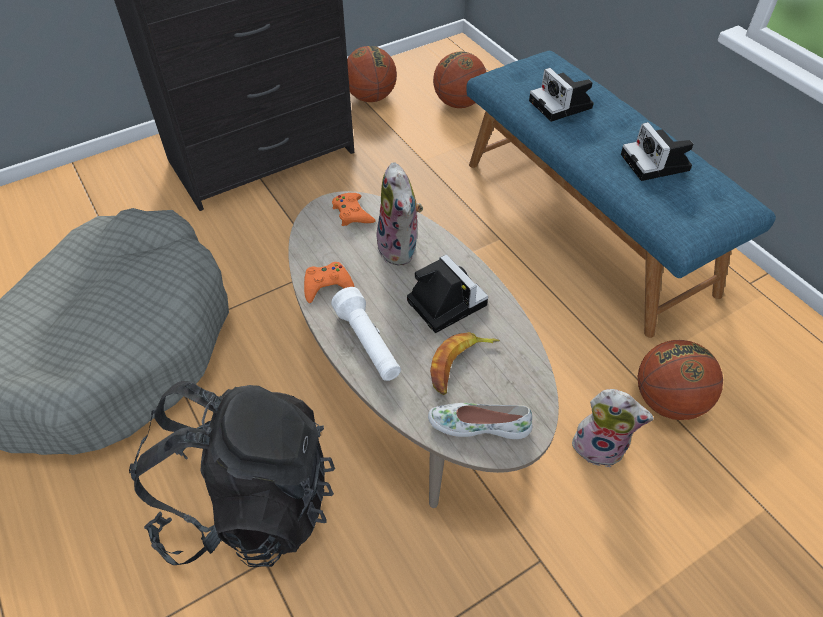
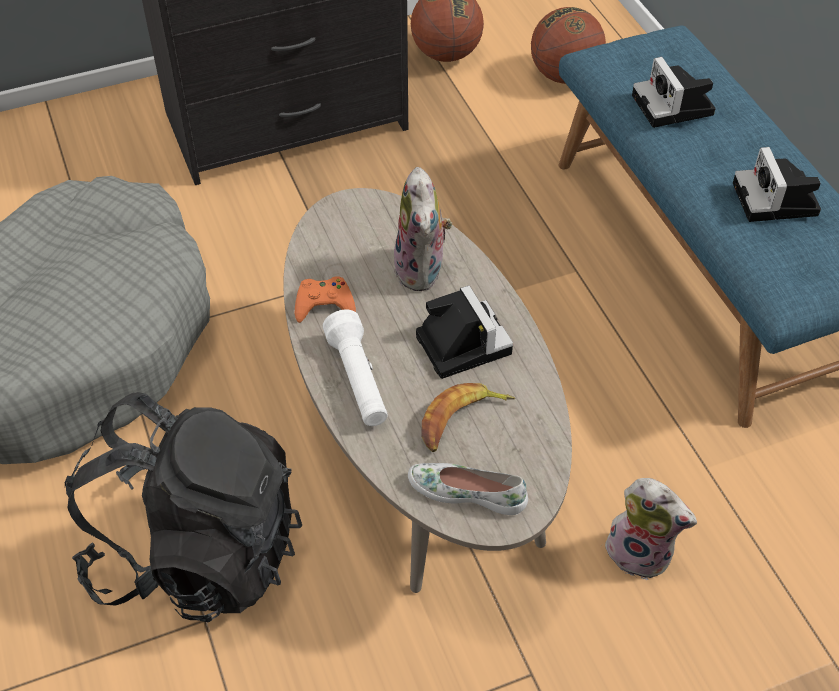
camera: 10 degrees right, 0 degrees up
orange game controller [332,193,376,226] -> none
basketball [638,340,723,420] -> none

